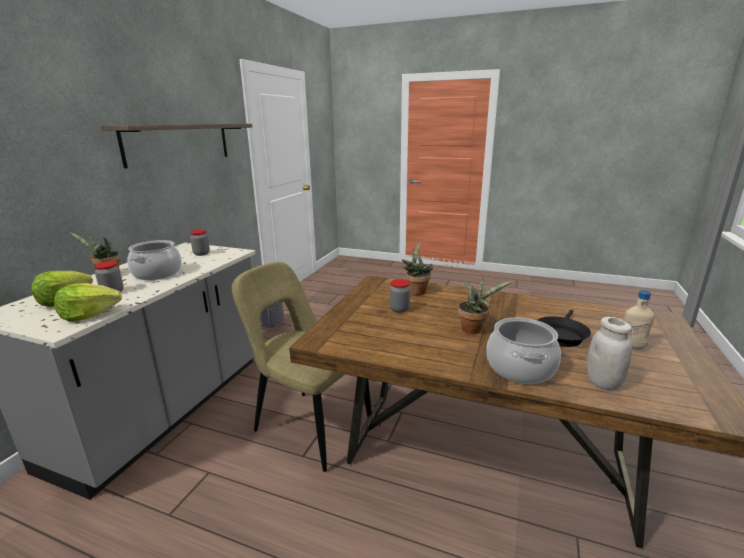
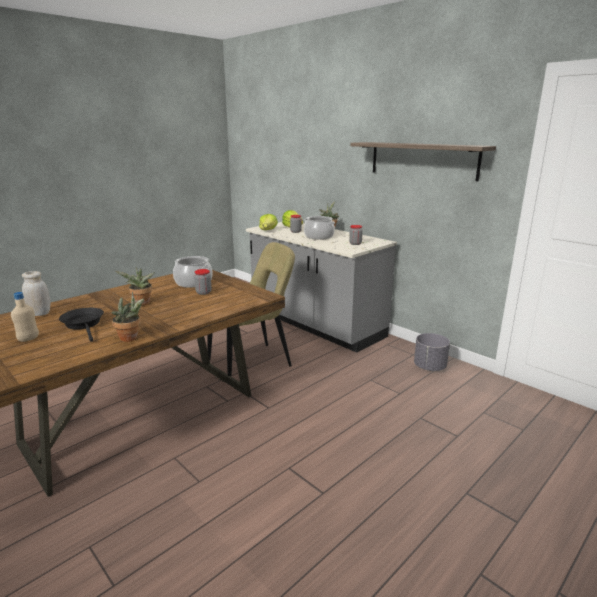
camera: 115 degrees right, 0 degrees up
potted plant [401,242,433,295] -> potted plant moved to [112,292,144,342]
cooking pot [486,317,561,384] -> cooking pot moved to [173,256,213,288]

